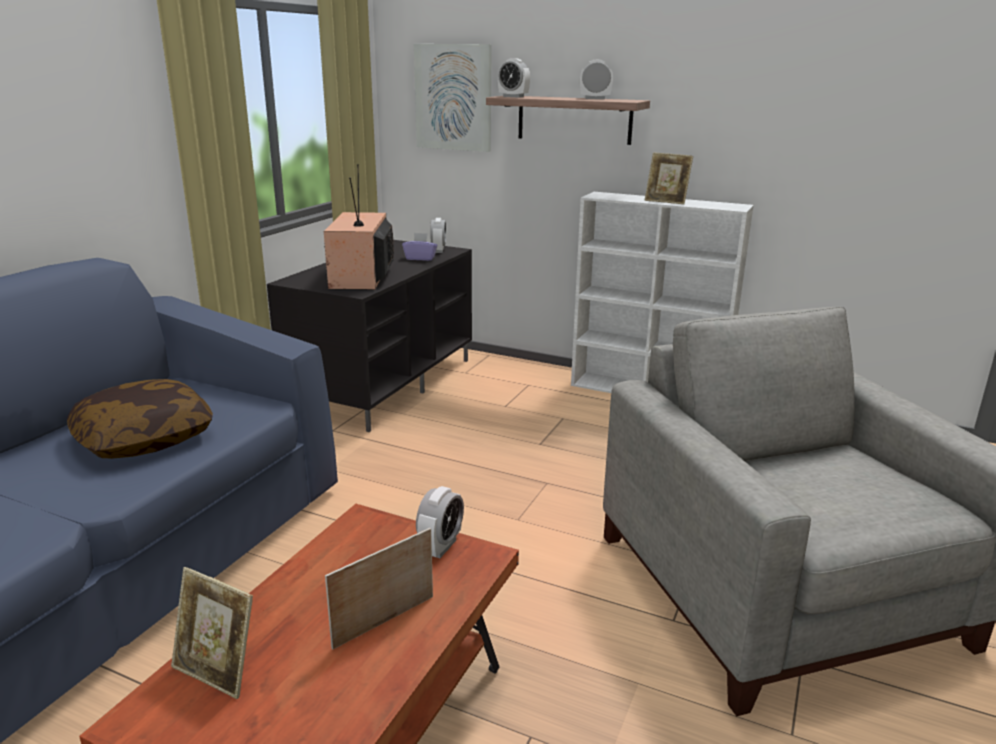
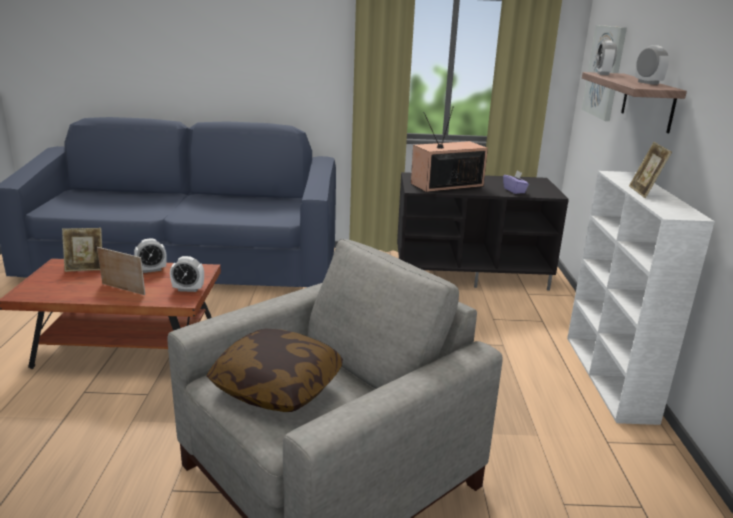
camera: 65 degrees right, 0 degrees up
pillow [67,379,213,459] -> pillow moved to [207,328,343,412]
picture frame [171,567,253,699] -> picture frame turned 105 degrees counterclockwise [62,228,102,272]
alarm clock [430,218,446,253] -> alarm clock moved to [134,238,167,273]

